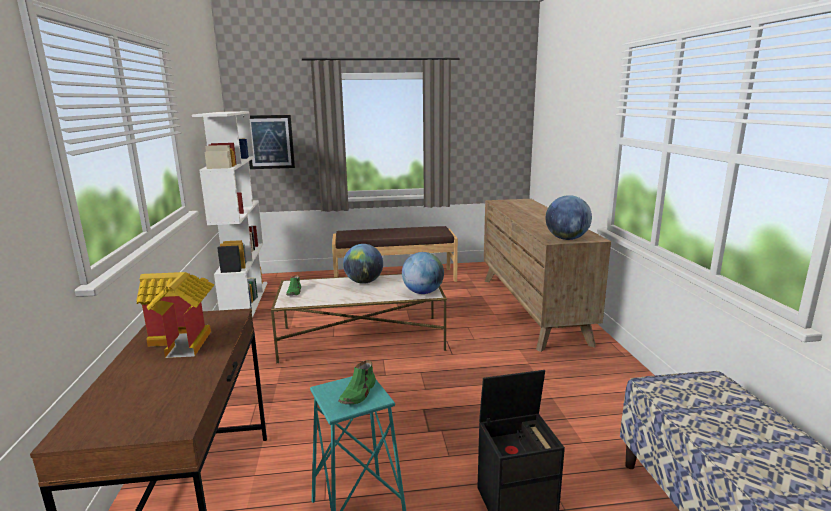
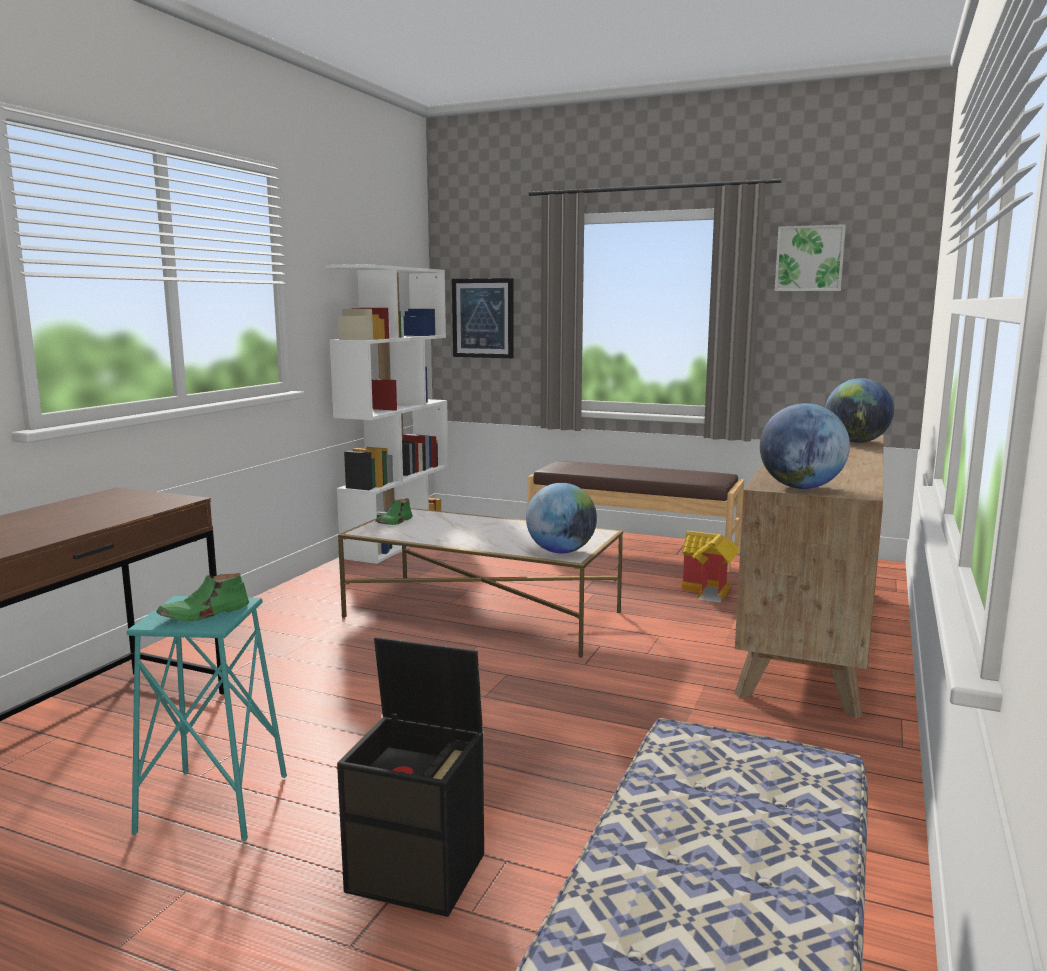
camera: 30 degrees right, 5 degrees down
toy house [136,272,214,358] -> toy house moved to [682,531,740,603]
globe [343,244,383,284] -> globe moved to [825,378,894,443]
none -> picture [775,224,846,291]

